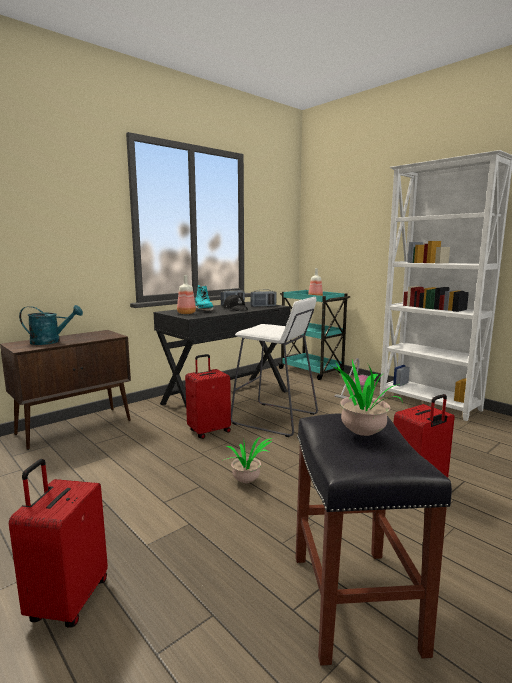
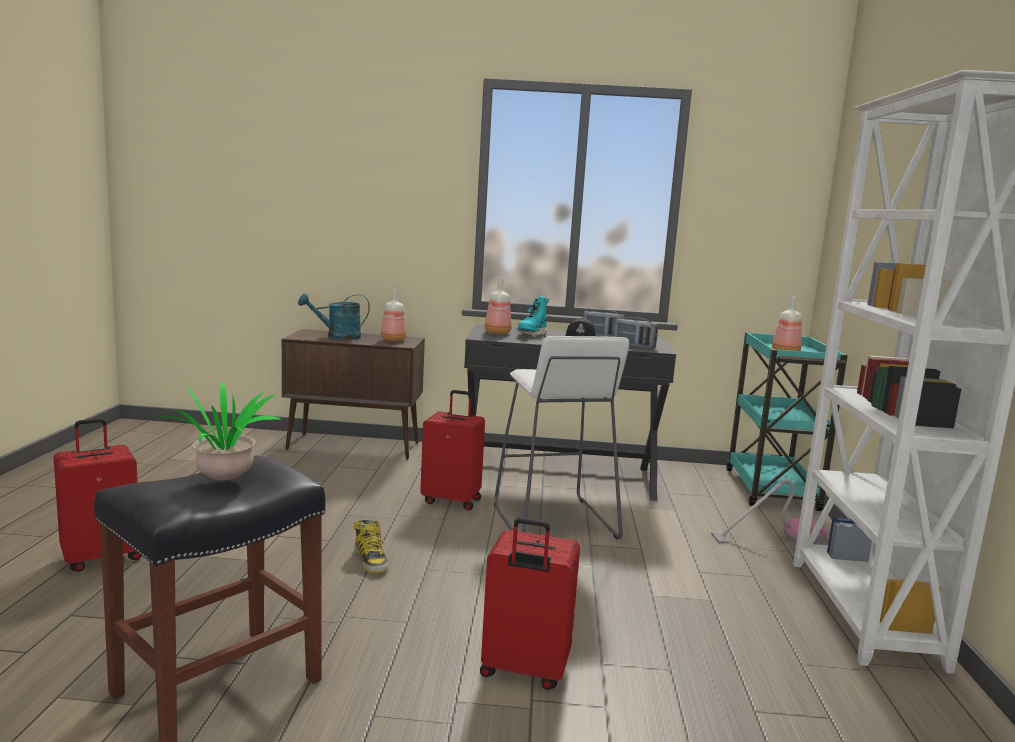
camera: 45 degrees right, 0 degrees up
turquoise watering can [19,305,83,345] -> turquoise watering can turned 120 degrees clockwise [298,293,370,340]
potted plant [224,437,272,483] -> boot [354,520,388,574]
none -> bottle [381,289,406,342]

